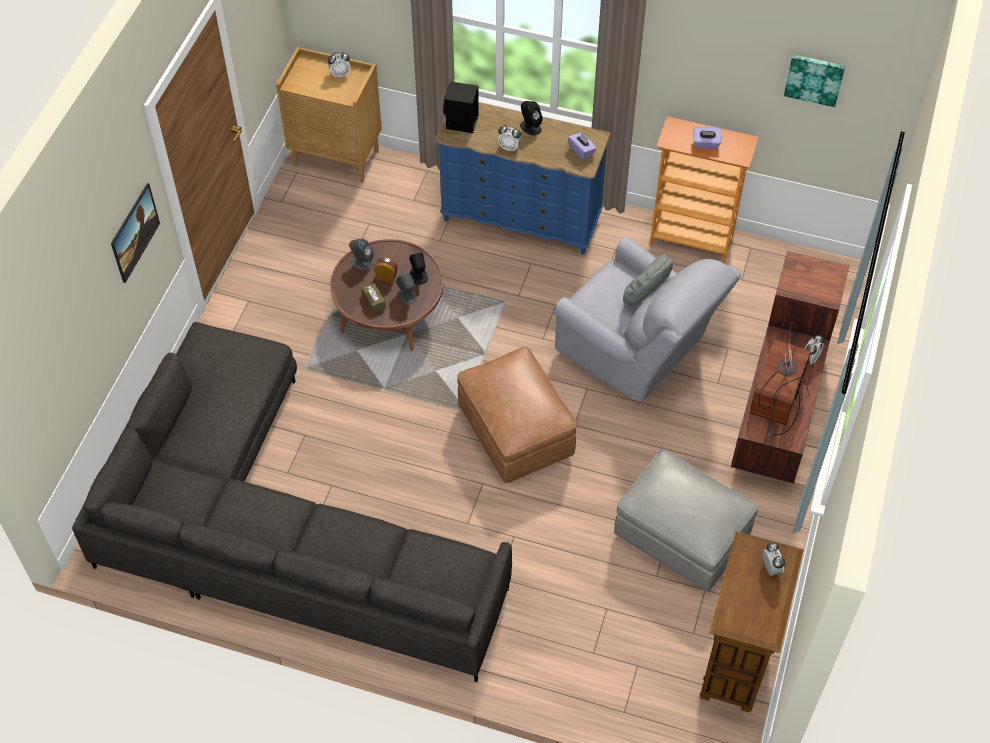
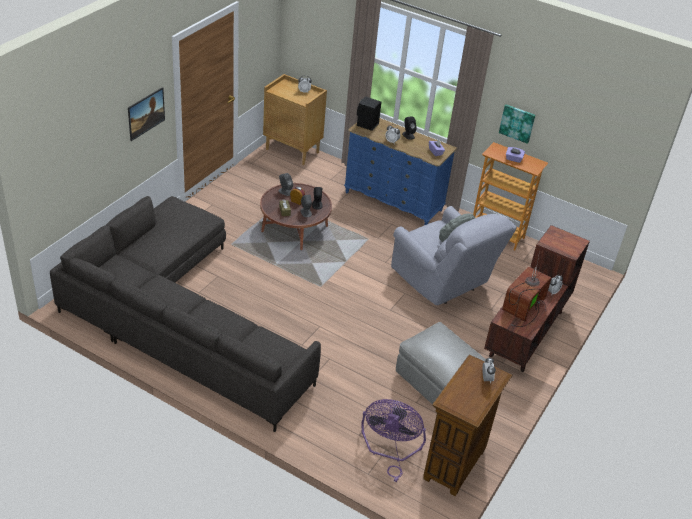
camera: 10 degrees right, 15 degrees down
brown ottoman [457,346,577,483] -> none
picture [784,55,845,107] -> picture moved to [499,104,535,144]
none -> purple fan [361,399,426,482]

